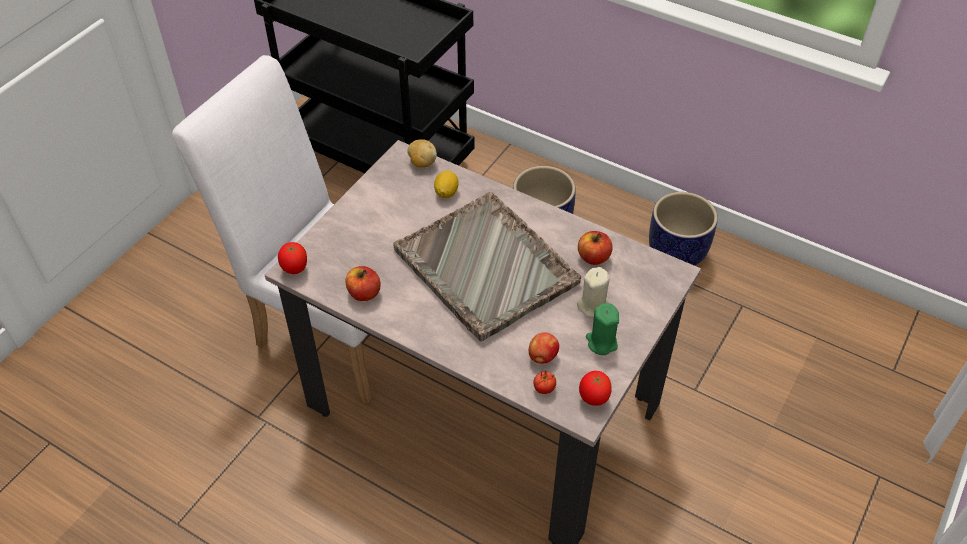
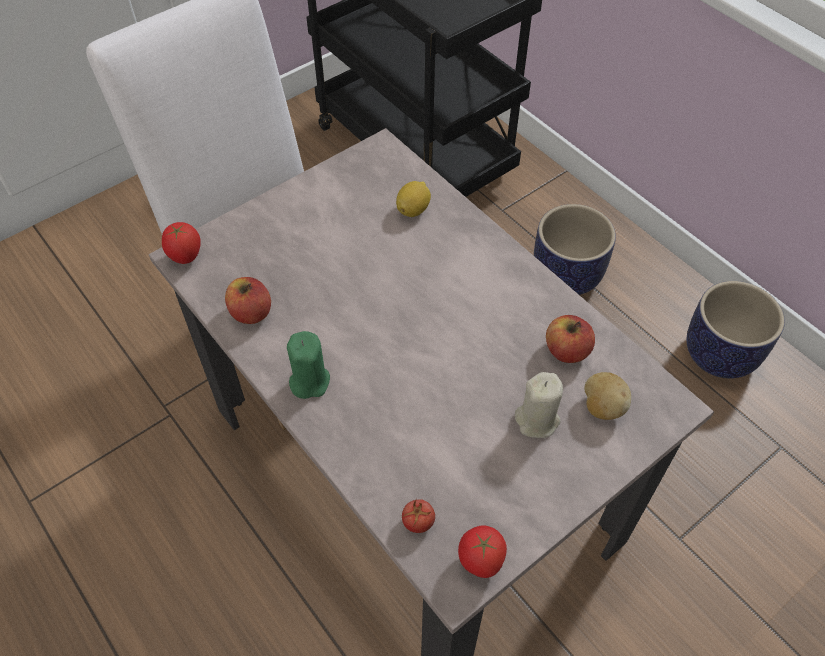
camera: 20 degrees right, 5 degrees up
grey tray [393,192,581,341] -> none
potato [407,139,437,168] -> potato moved to [584,372,631,420]
apple [529,332,559,363] -> none
green candle [586,303,619,355] -> green candle moved to [287,331,330,399]

